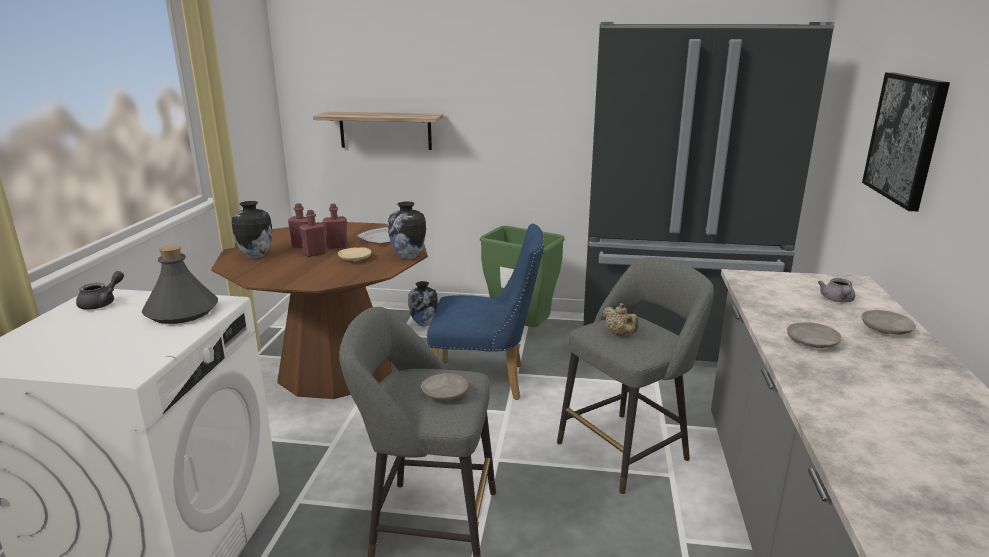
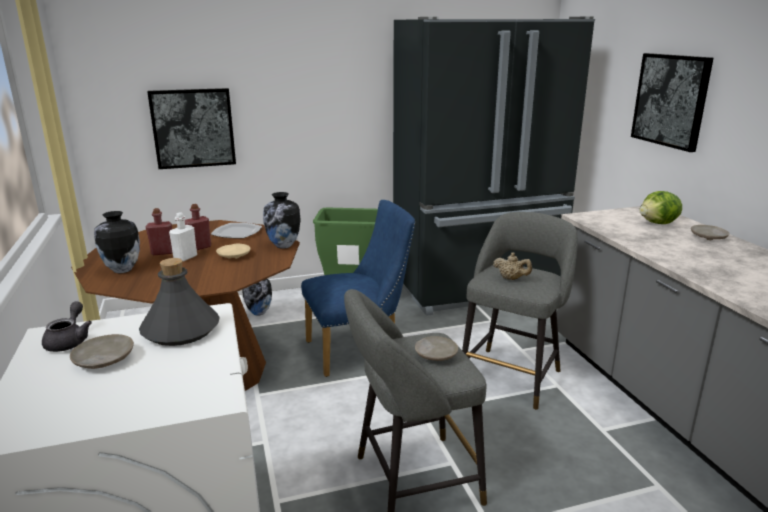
camera: 25 degrees left, 0 degrees up
red bottle [300,210,326,257] -> white bottle [169,212,197,262]
shelf [313,112,444,150] -> picture [147,88,236,169]
beige plate [787,322,842,348] -> beige plate moved to [70,334,134,369]
grey teapot [818,278,855,302] -> lettuce [639,191,682,224]

